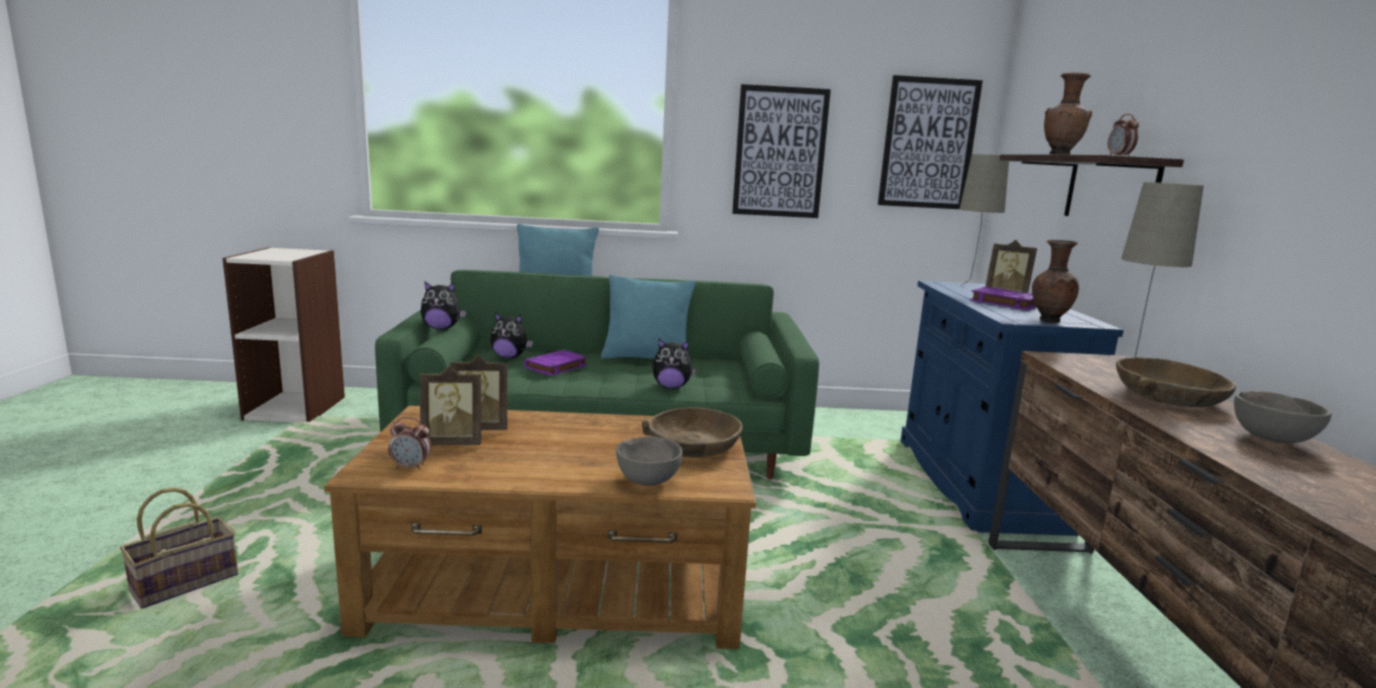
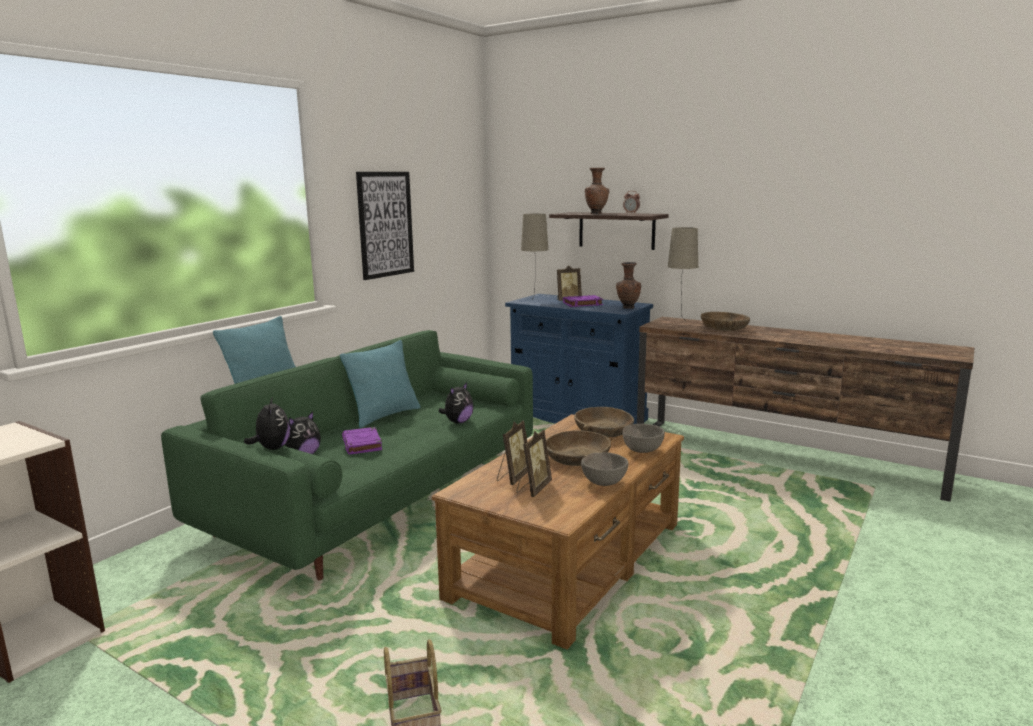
camera: 55 degrees left, 0 degrees up
alarm clock [388,417,431,470] -> none
plush toy [421,282,466,330] -> plush toy turned 45 degrees counterclockwise [244,396,290,450]
picture [878,75,983,209] -> none
grey bowl [1234,391,1332,443] -> grey bowl moved to [581,452,628,486]
none -> brown bowl [546,430,611,466]

